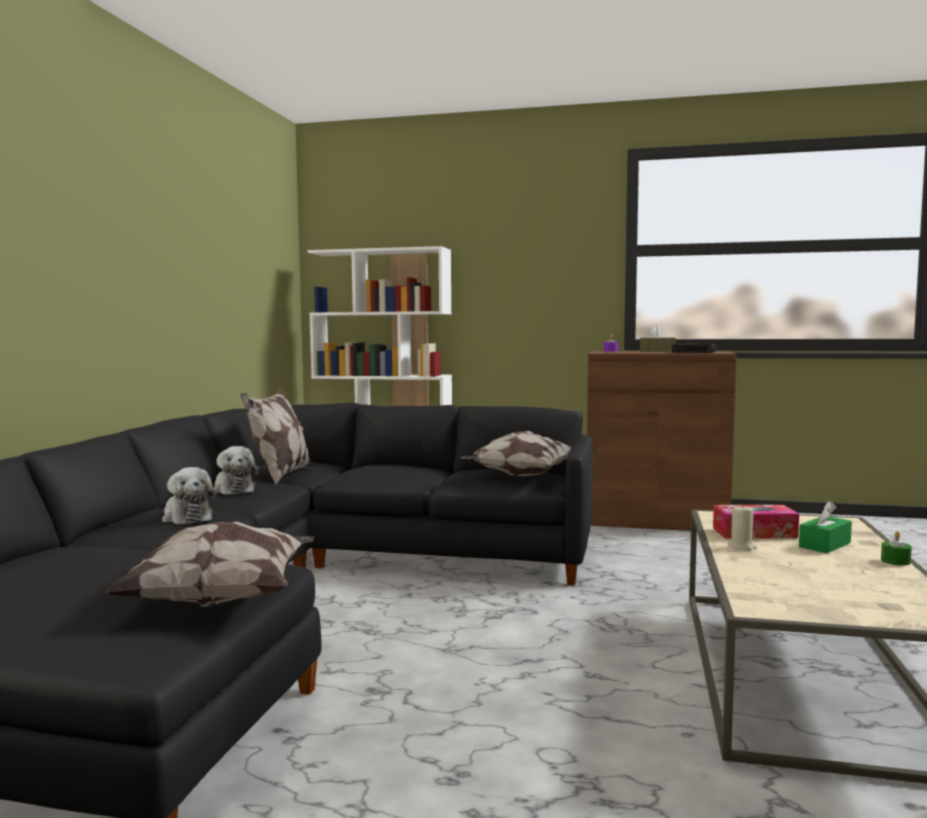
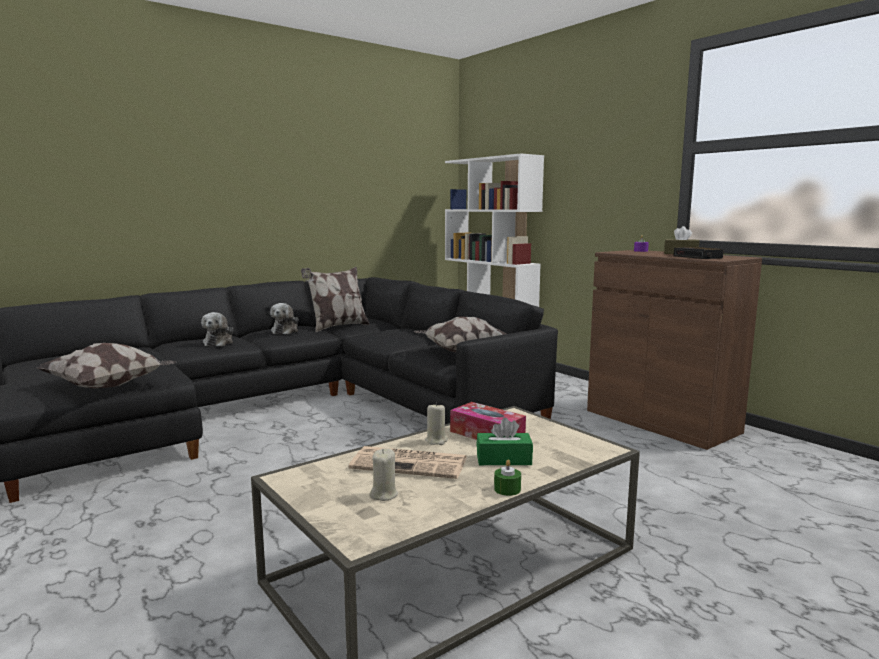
camera: 40 degrees right, 5 degrees up
none -> newspaper [349,446,467,479]
none -> beige candle [369,448,398,501]

